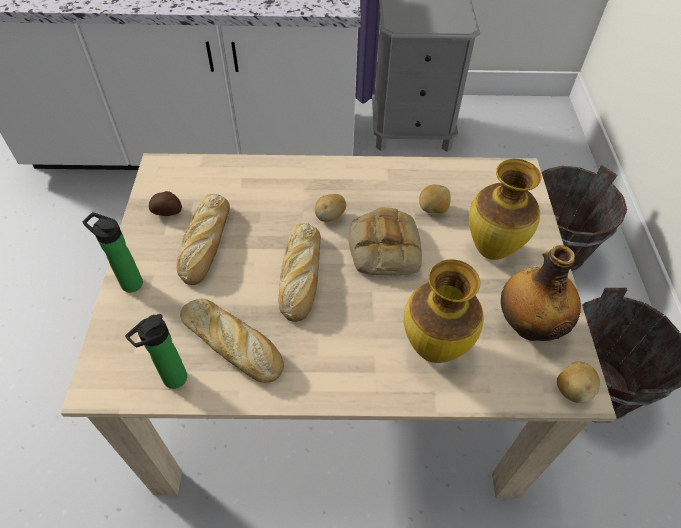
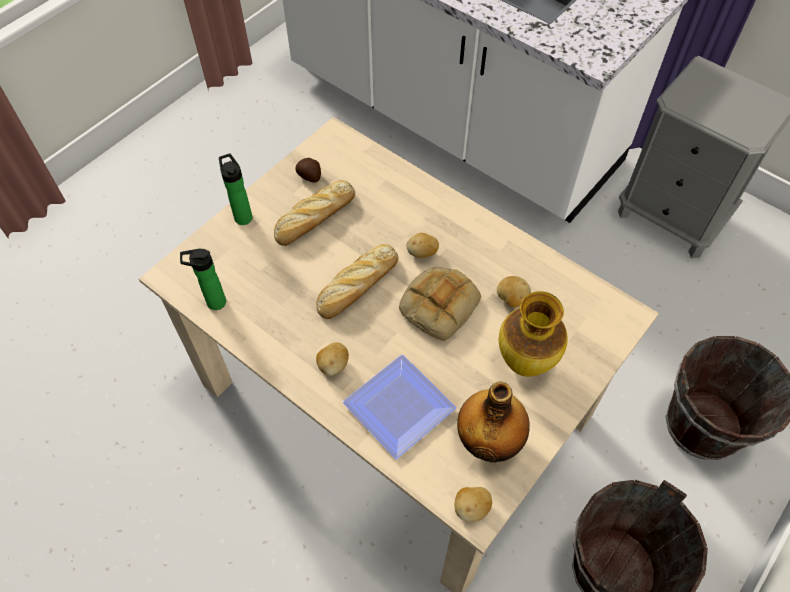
camera: 40 degrees right, 5 degrees up
bread [180,299,284,383] -> none
vase [404,259,484,363] -> plate [343,355,456,459]
none -> potato [316,342,349,376]

